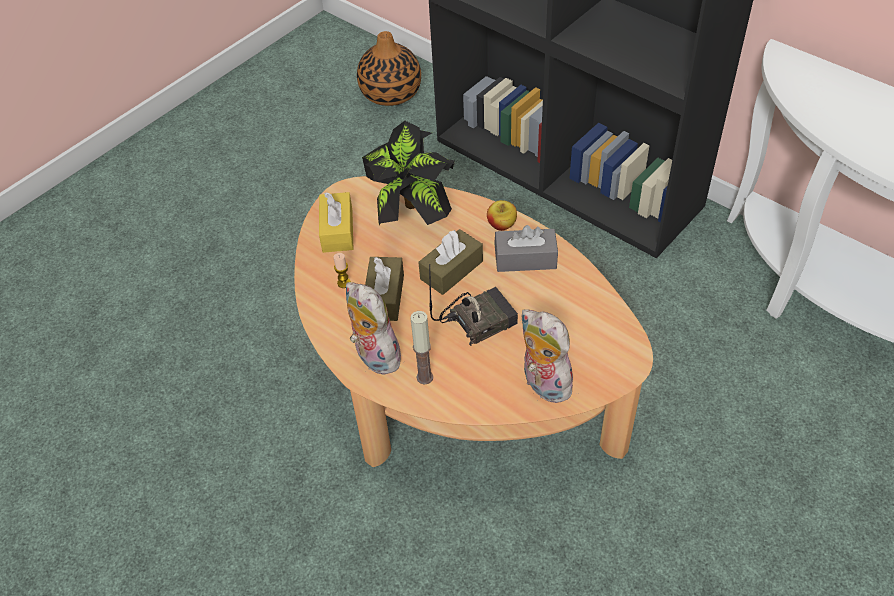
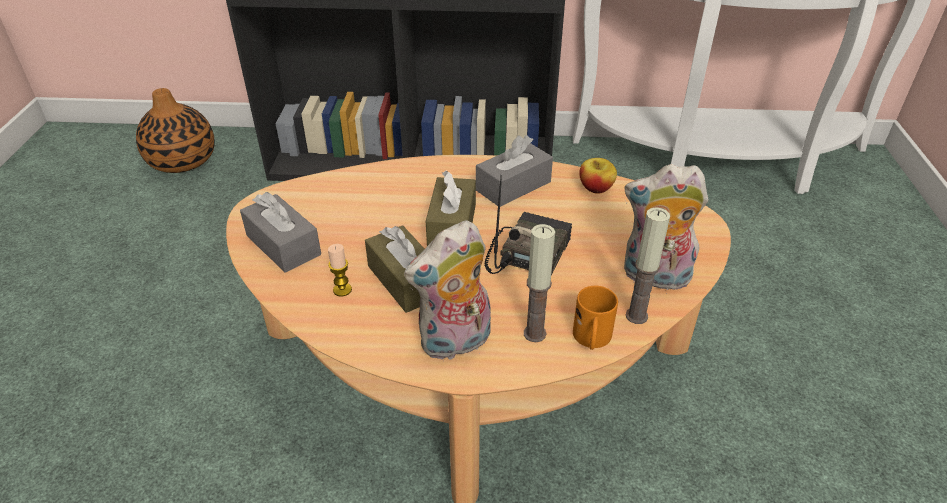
camera: 40 degrees left, 10 degrees down
yellow tissue box [319,192,353,253] -> grey tissue box [240,192,321,273]
plush toy [346,282,406,375] -> plush toy turned 45 degrees counterclockwise [404,220,491,360]
potted plant [362,121,456,225] -> none
apple [487,200,517,231] -> apple moved to [579,158,617,194]
none -> orange mug [573,286,618,350]
none -> candle [626,208,670,324]

